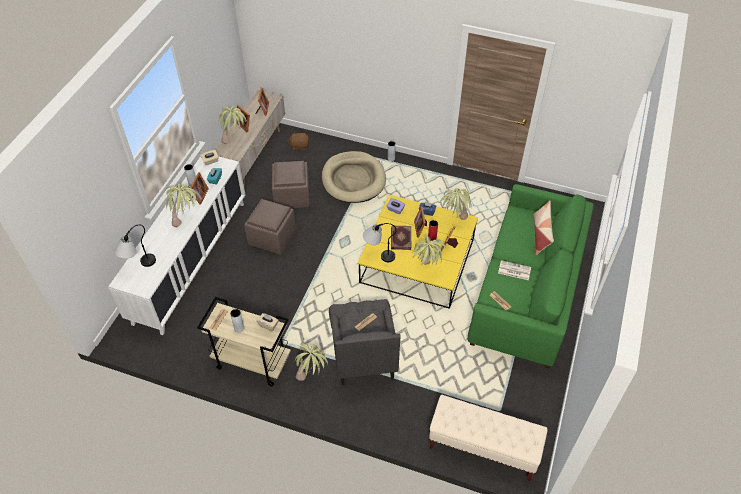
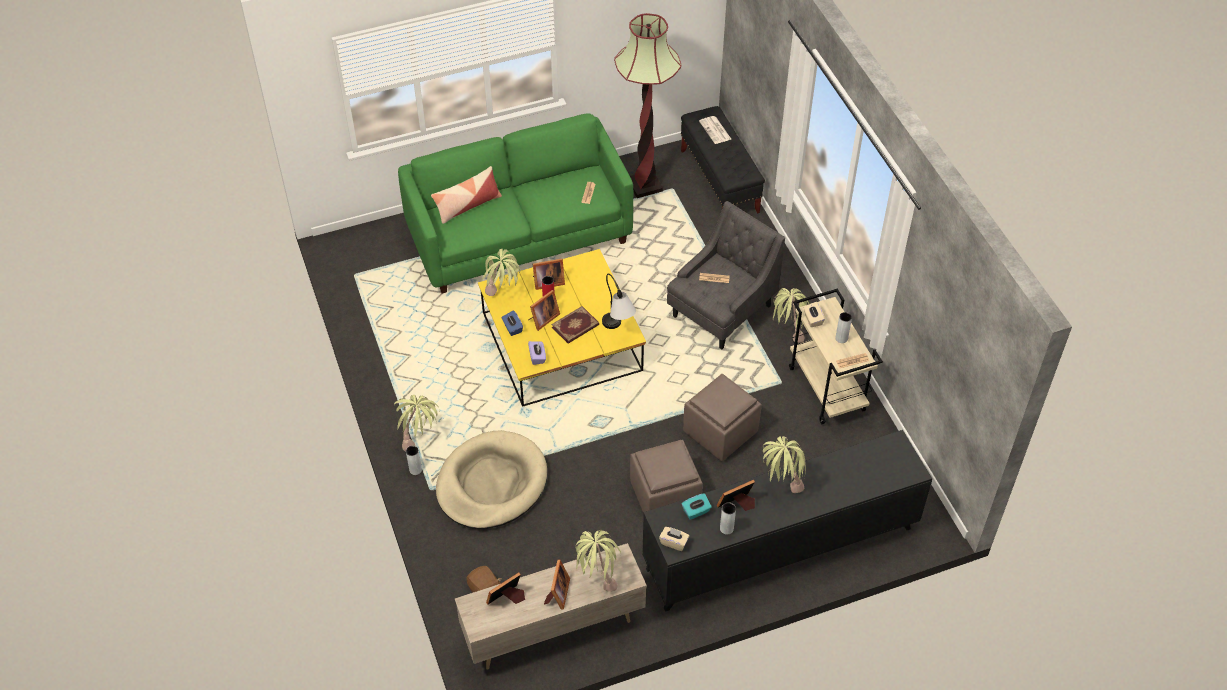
camera: 130 degrees left, 0 degrees up
white cabinet [108,152,246,335] -> black cabinet [642,430,932,612]
table lamp [114,224,156,267] -> none
brown ottoman [272,161,310,208] -> brown ottoman moved to [683,374,762,461]
potted plant [413,236,446,265] -> potted plant moved to [394,395,440,451]
beige bench [429,395,548,481] -> black bench [681,106,765,213]
newspaper [498,260,531,280] -> newspaper moved to [699,116,731,144]
none -> floor lamp [614,13,681,198]

